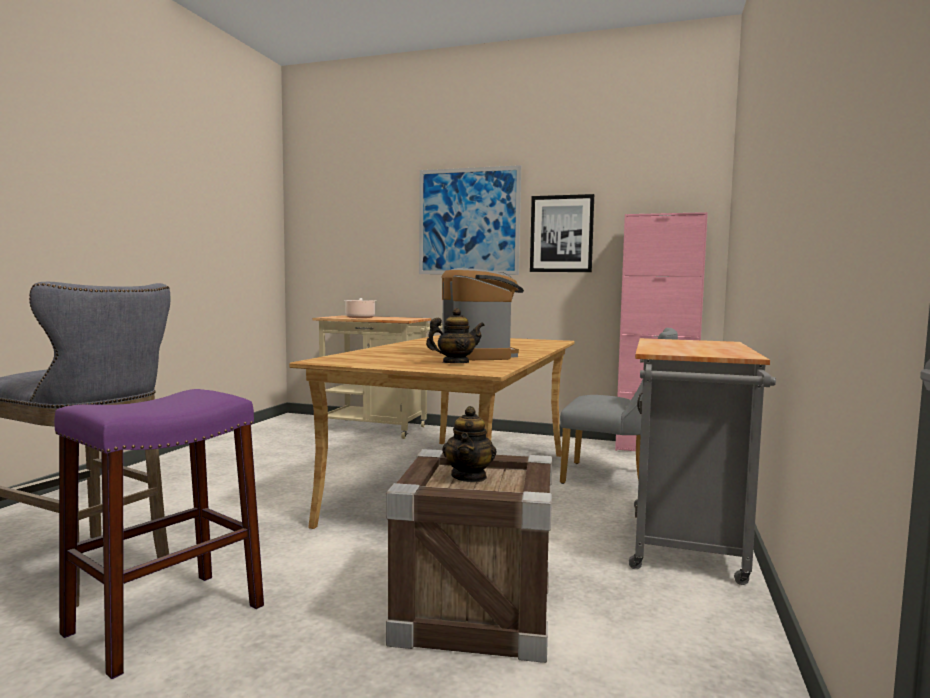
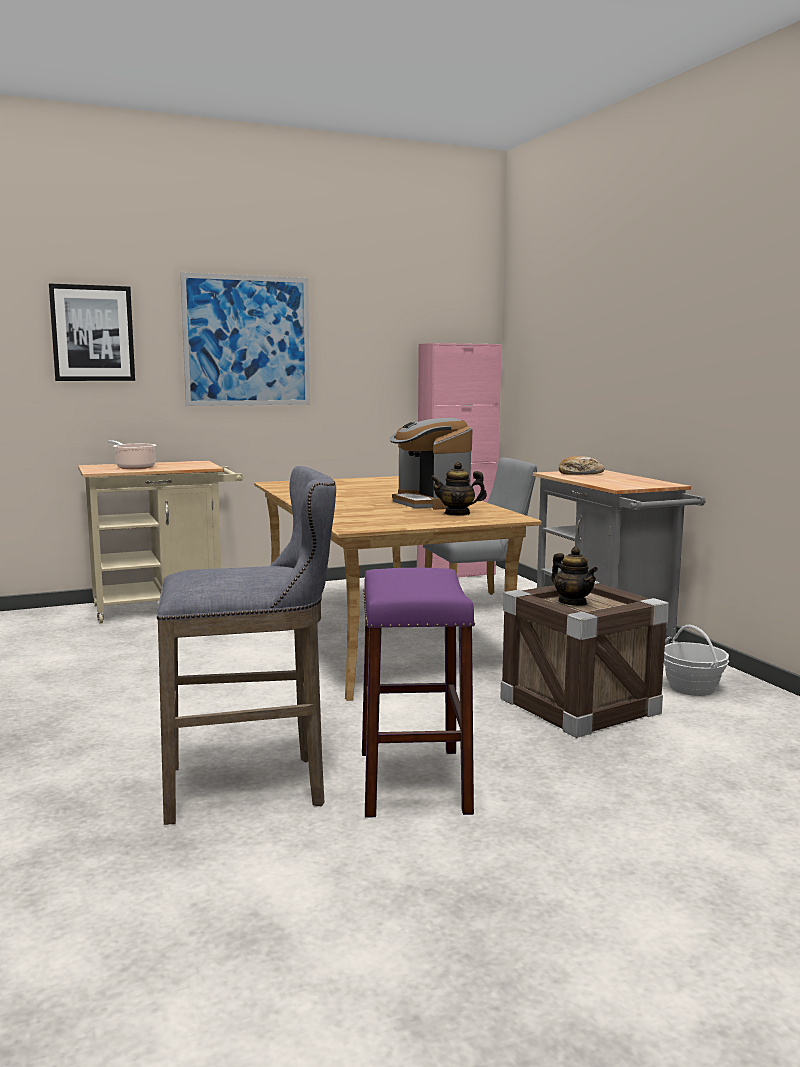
camera: 40 degrees left, 5 degrees up
teapot [426,308,485,363] -> teapot turned 120 degrees counterclockwise [430,462,487,516]
coffee machine [441,268,524,360] -> coffee machine turned 150 degrees counterclockwise [390,418,472,510]
picture [530,194,594,272] -> picture moved to [49,283,135,381]
none -> bread [559,456,605,475]
none -> basket [664,625,729,696]

